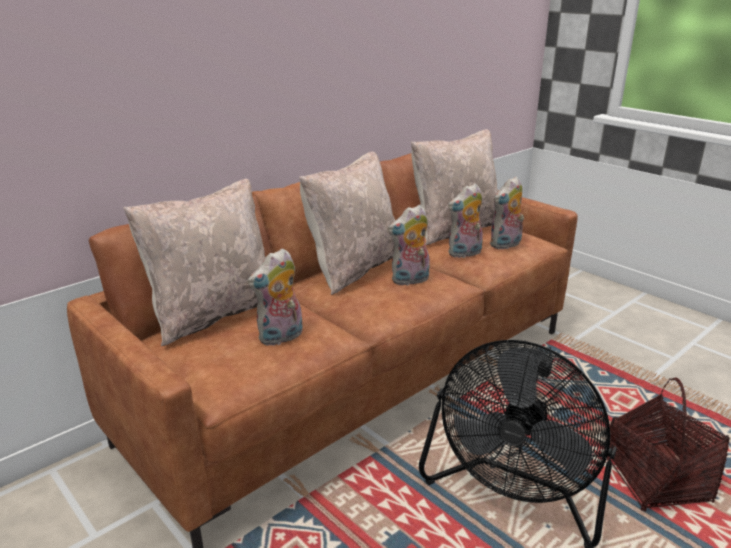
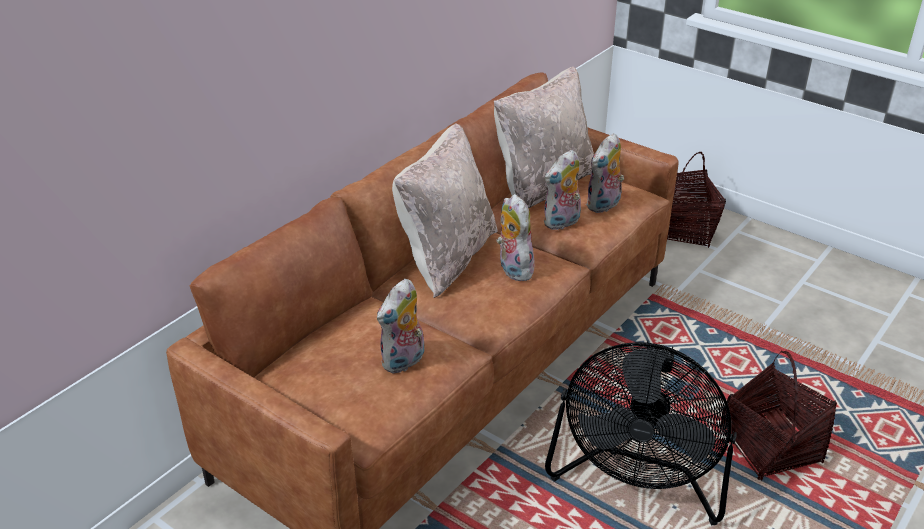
camera: 10 degrees left, 10 degrees up
beige pillow [123,179,265,346] -> none
plush toy [388,205,430,286] -> plush toy turned 105 degrees clockwise [497,194,535,281]
none -> basket [667,152,726,248]

